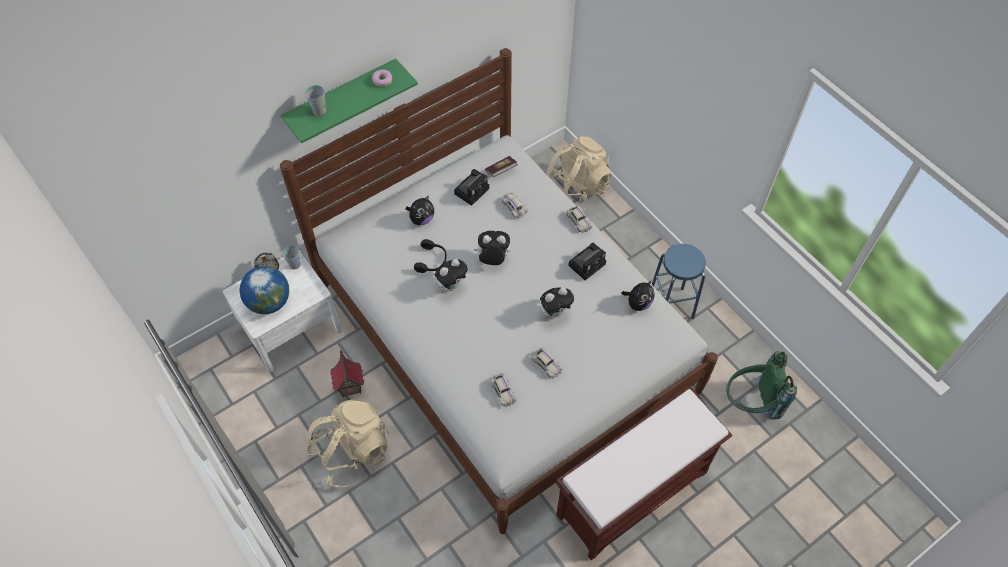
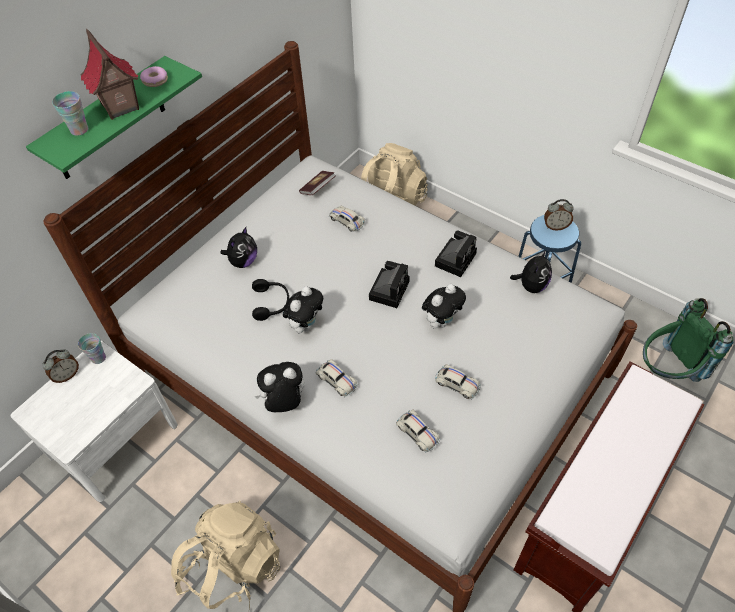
camera: 15 degrees left, 5 degrees down
globe [240,266,289,314] -> none
toy house [330,350,364,397] -> toy house moved to [80,29,139,120]
camera [454,169,489,206] -> camera moved to [369,261,410,308]
plush toy [474,231,510,265] -> plush toy moved to [255,362,305,412]
white toy car [566,206,592,233] -> white toy car moved to [316,359,358,397]
none -> alarm clock [544,199,574,231]

